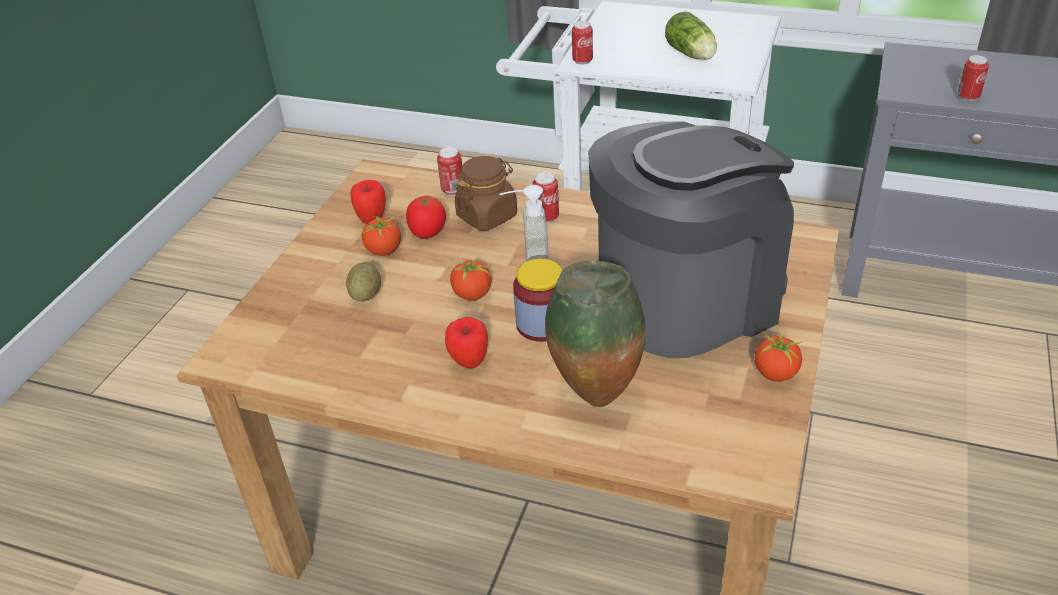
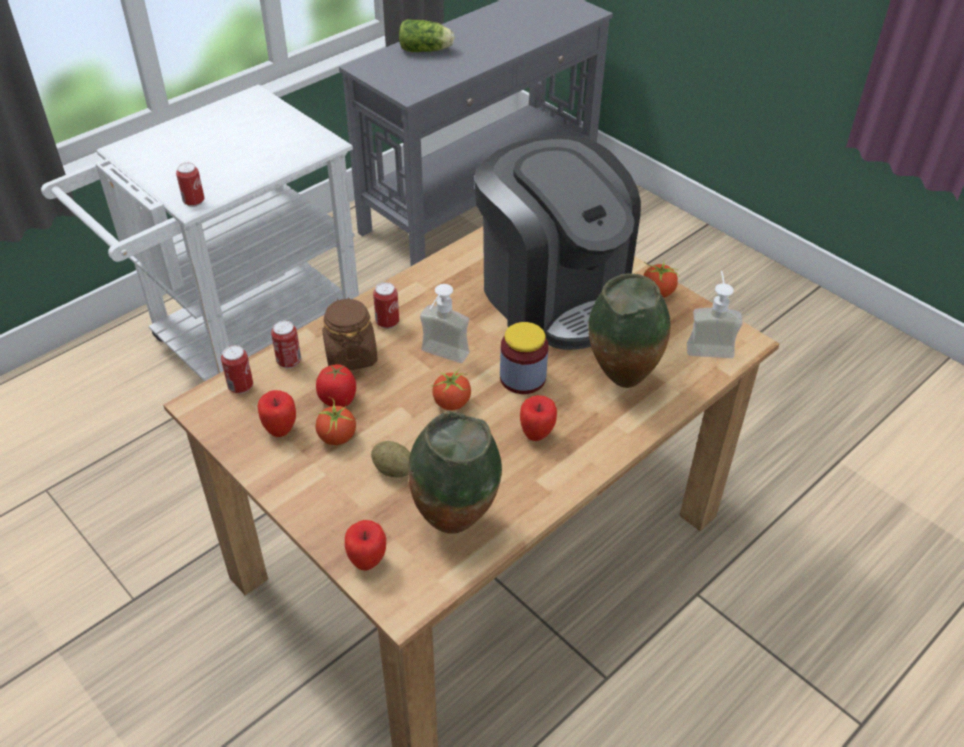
camera: 65 degrees left, 5 degrees up
coffee machine [588,121,794,358] -> coffee machine turned 150 degrees clockwise [474,136,641,350]
lettuce [665,11,717,60] -> lettuce moved to [399,19,455,52]
can [958,55,989,101] -> can moved to [221,345,253,394]
none -> apple [345,520,386,571]
none -> vase [408,411,502,534]
none -> soap dispenser [687,270,743,358]

